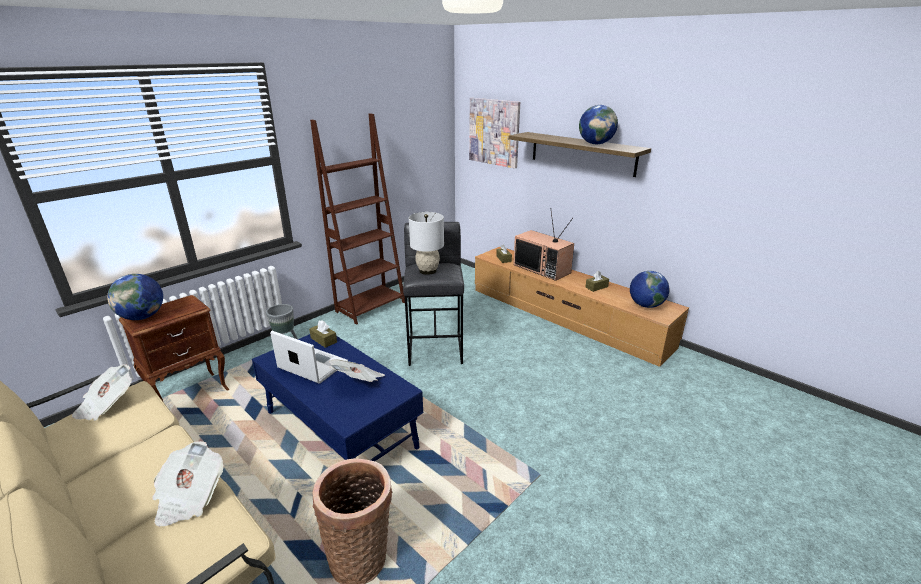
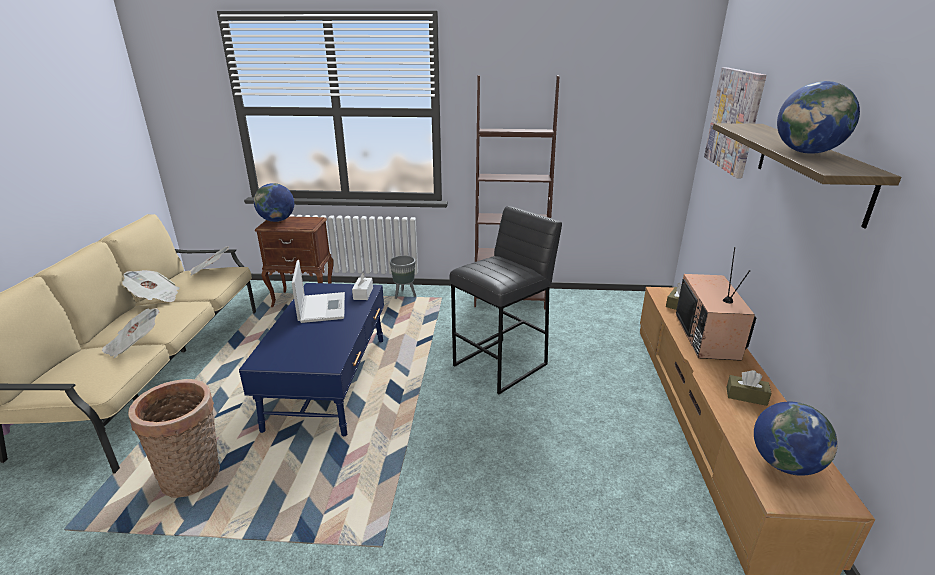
camera: 50 degrees right, 0 degrees up
brown tissue box [309,321,337,348] -> white tissue box [352,273,373,300]
newspaper [329,359,385,382] -> newspaper moved to [122,270,180,302]
white table lamp [409,212,444,275] -> none

